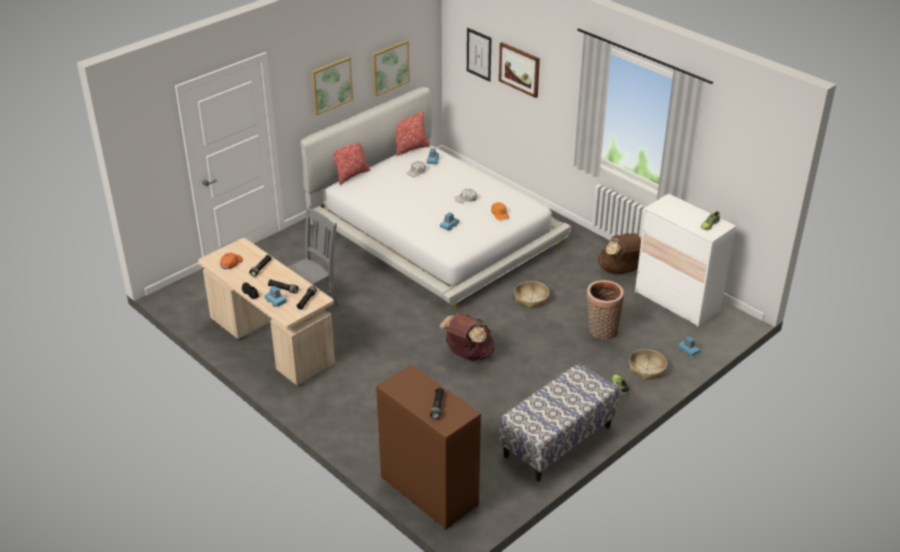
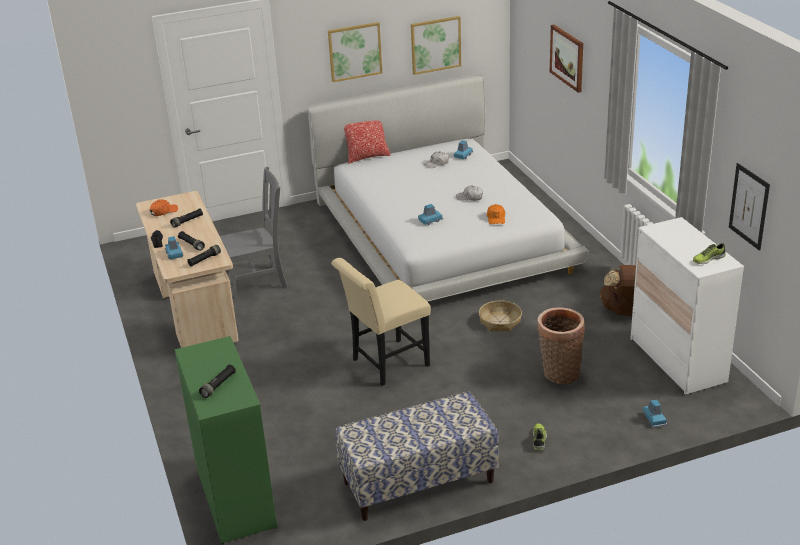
camera: 25 degrees right, 5 degrees down
brown dresser [376,364,482,529] -> green dresser [174,336,277,544]
pillow [395,111,430,156] -> none
brown backpack [440,314,495,361] -> beige chair [331,258,431,386]
picture [467,28,492,82] -> picture moved to [729,163,770,251]
basket [629,349,667,381] -> none

